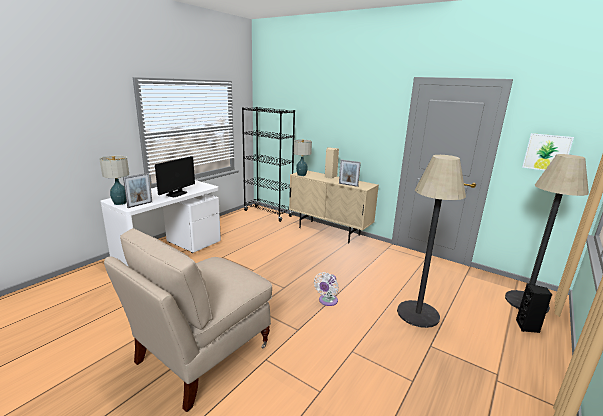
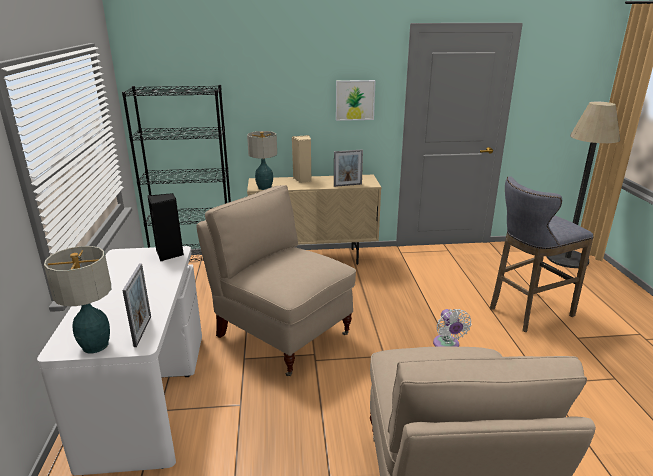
camera: 40 degrees left, 5 degrees up
monitor [155,156,195,197] -> none
floor lamp [397,155,466,328] -> grey stool [490,176,594,332]
black speaker [516,283,552,333] -> black speaker moved to [148,193,184,261]
picture [522,133,574,171] -> picture moved to [336,80,376,121]
none -> beige chair [196,185,356,376]

